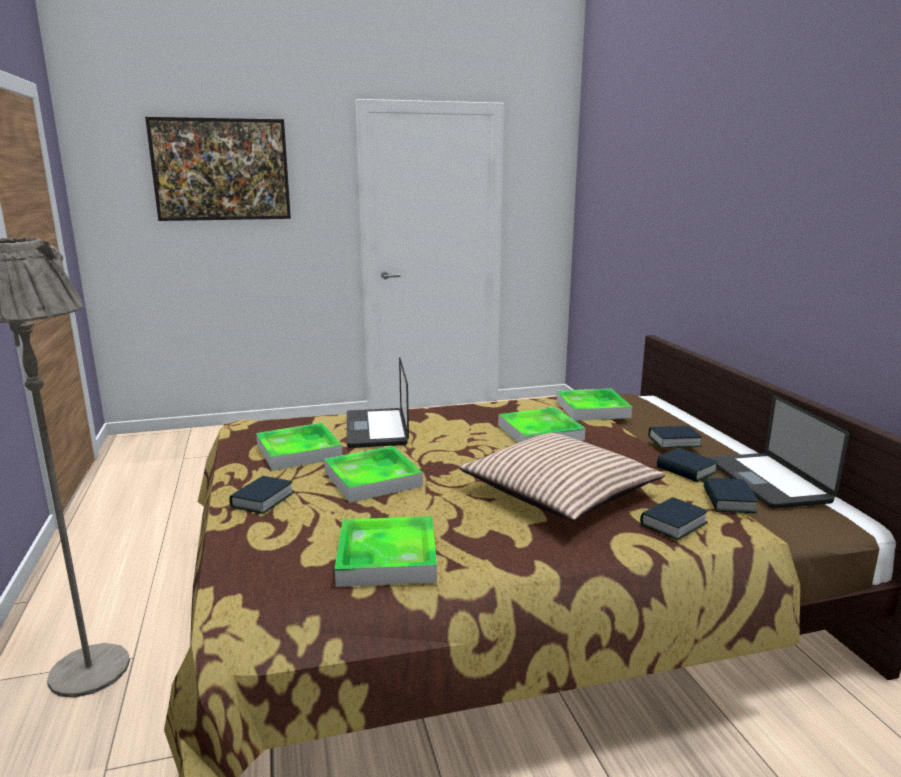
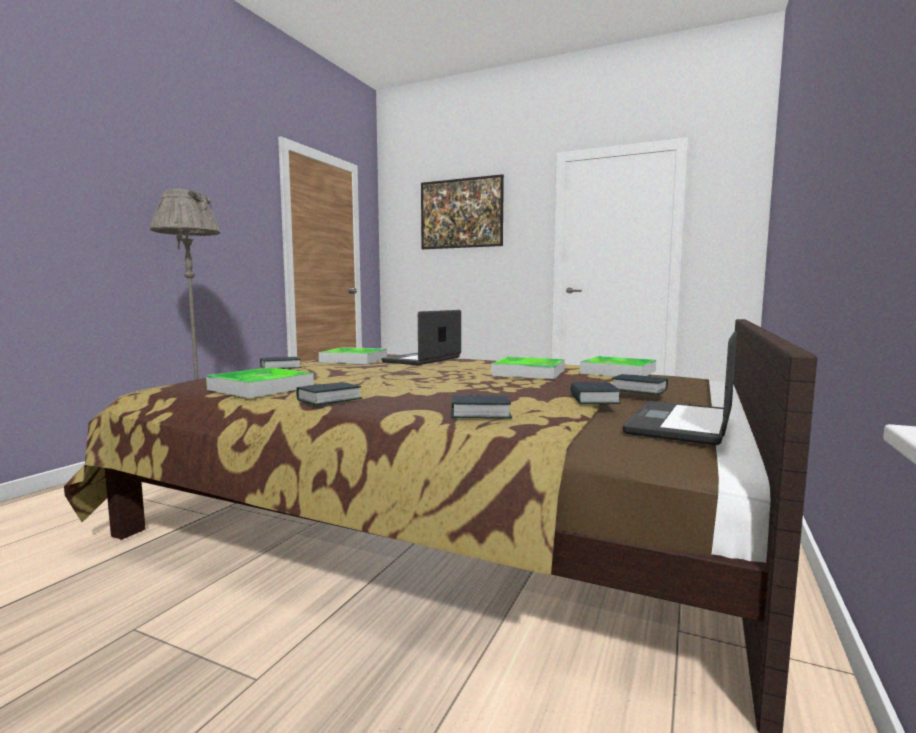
camera: 40 degrees right, 10 degrees down
tray [324,446,423,503] -> none
pillow [459,433,665,521] -> none
book [704,478,758,513] -> book moved to [296,382,362,405]

